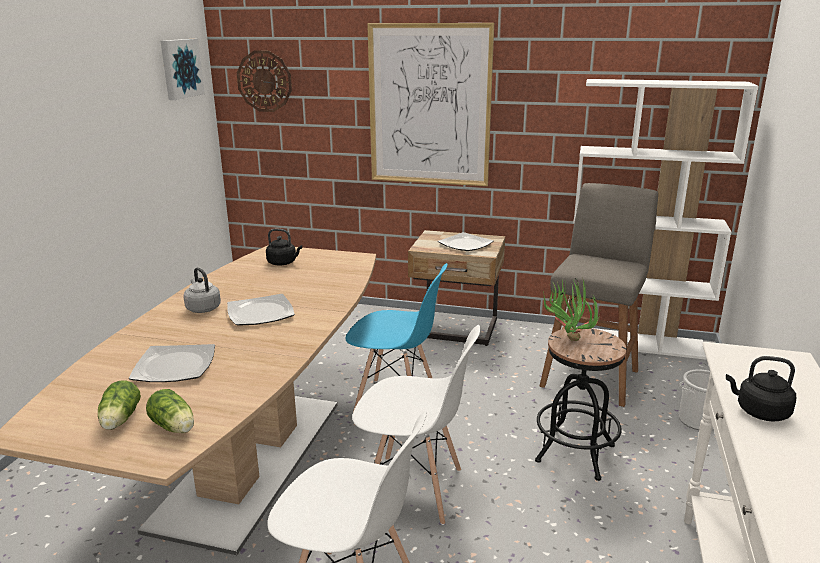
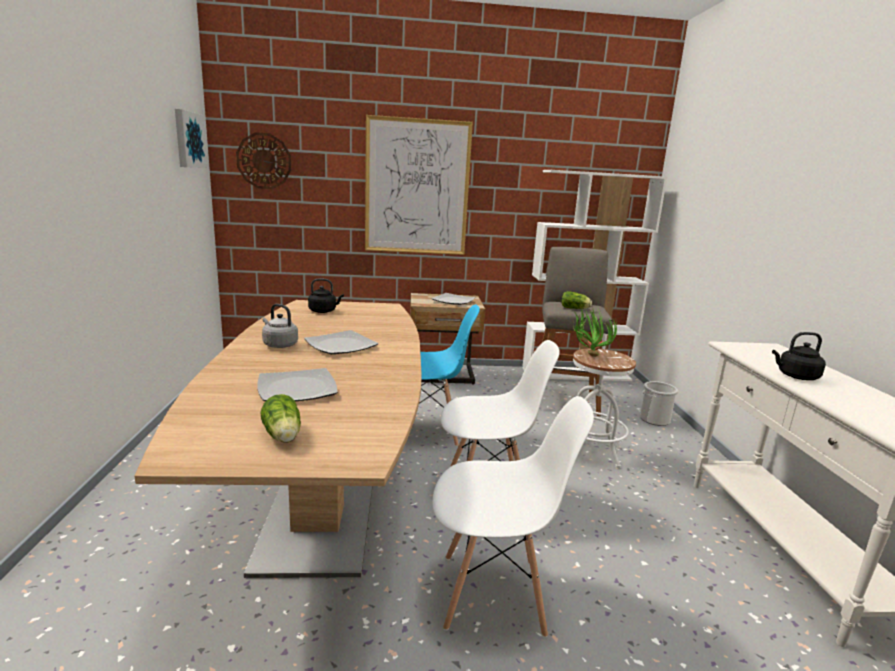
camera: 20 degrees left, 5 degrees down
lettuce [146,389,194,433] -> lettuce moved to [561,291,592,309]
black stool [535,328,627,481] -> white stool [573,348,636,468]

